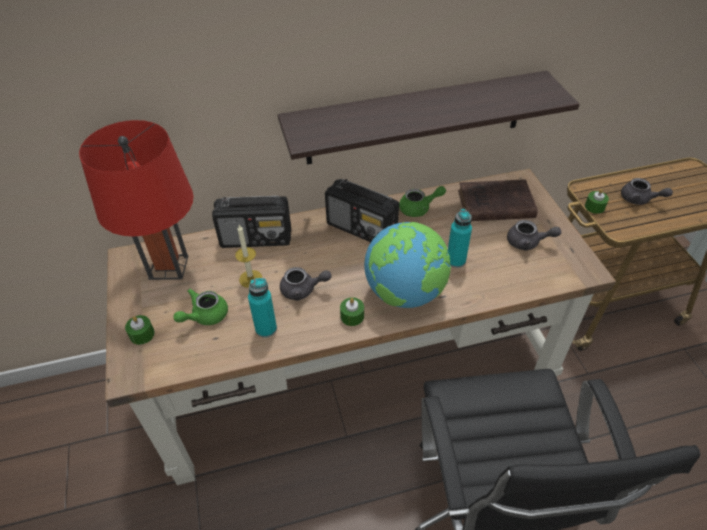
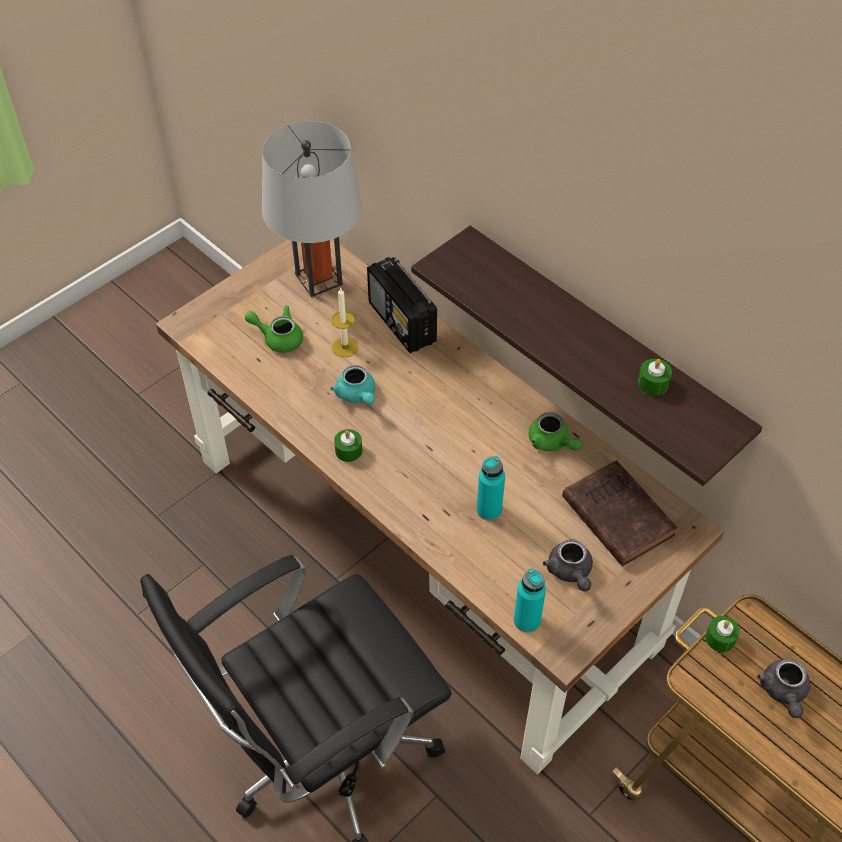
camera: 60 degrees right, 5 degrees up
red table lamp [79,120,194,280] -> grey table lamp [262,121,362,297]
green candle [125,315,155,345] -> green candle moved to [638,359,672,396]
turquoise bottle [248,278,277,338] -> turquoise bottle moved to [514,568,546,633]
grey teapot [280,267,332,301] -> turquoise teapot [330,365,375,405]
radio [325,179,399,242] -> none
globe [364,222,451,308] -> none

